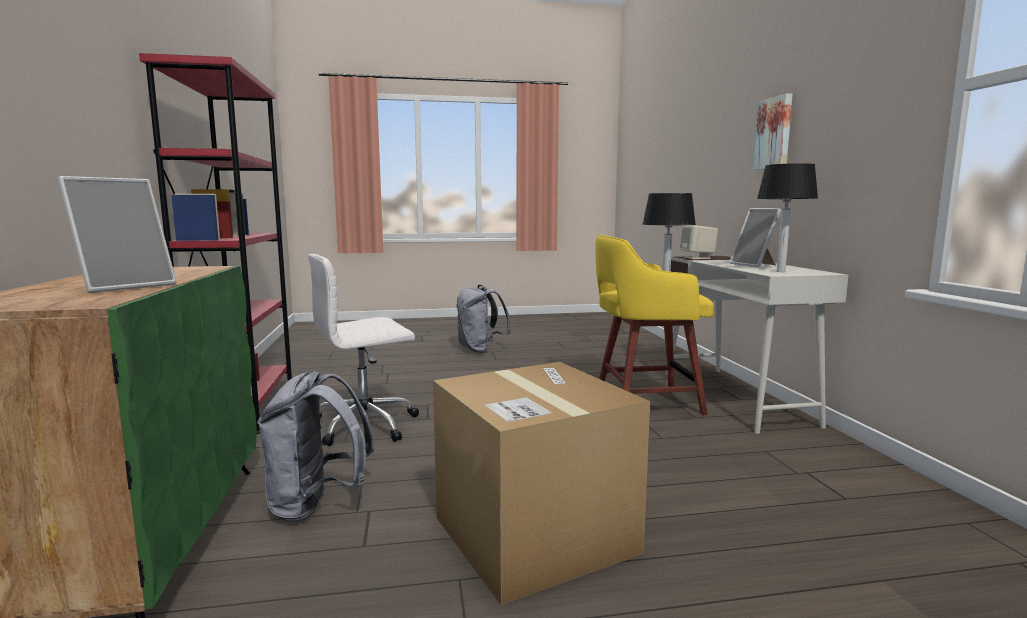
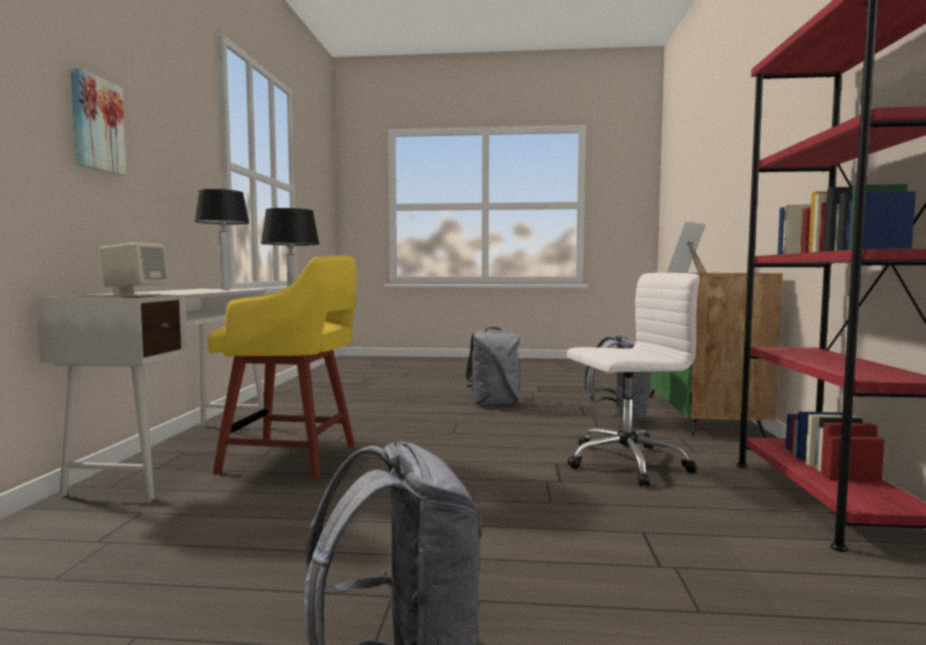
camera: 165 degrees left, 5 degrees down
cardboard box [433,362,650,605] -> grey backpack [465,327,520,405]
picture frame [730,208,781,267] -> none

